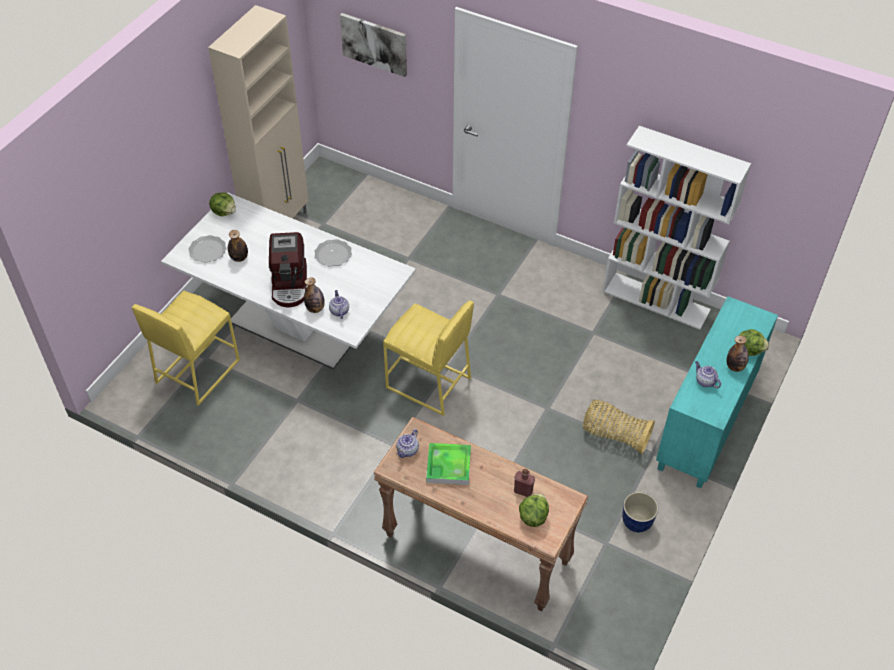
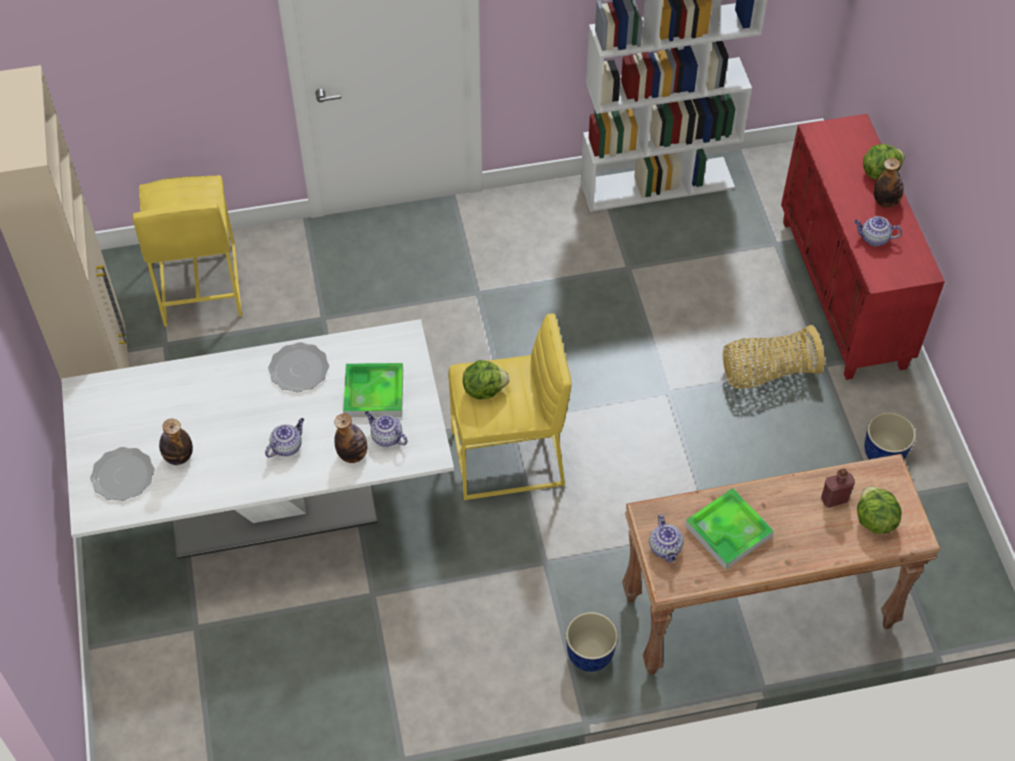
camera: 40 degrees left, 5 degrees up
yellow stool [132,291,240,406] -> yellow stool moved to [133,175,242,327]
lettuce [209,193,236,216] -> lettuce moved to [463,360,510,400]
coffee machine [269,232,307,308] -> teapot [265,418,304,458]
picture [340,13,407,77] -> none
turquoise cabinet [656,296,778,488] -> red cabinet [781,114,945,380]
none -> tray [343,363,403,417]
none -> planter [566,612,618,672]

